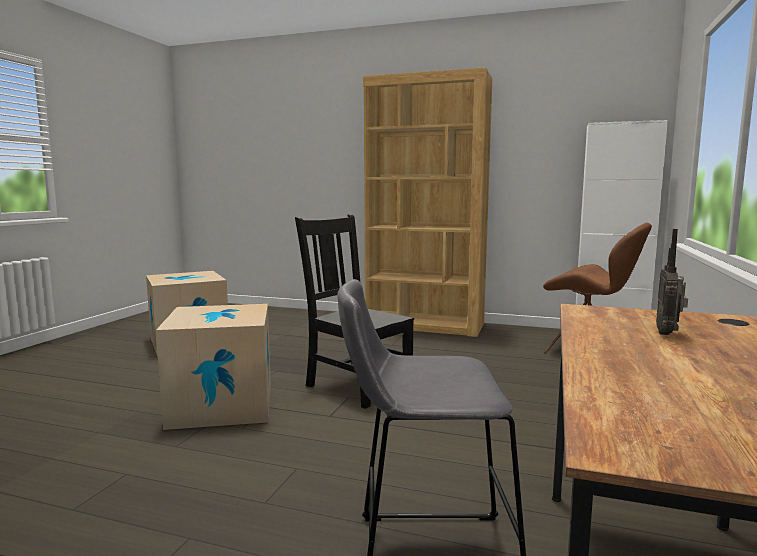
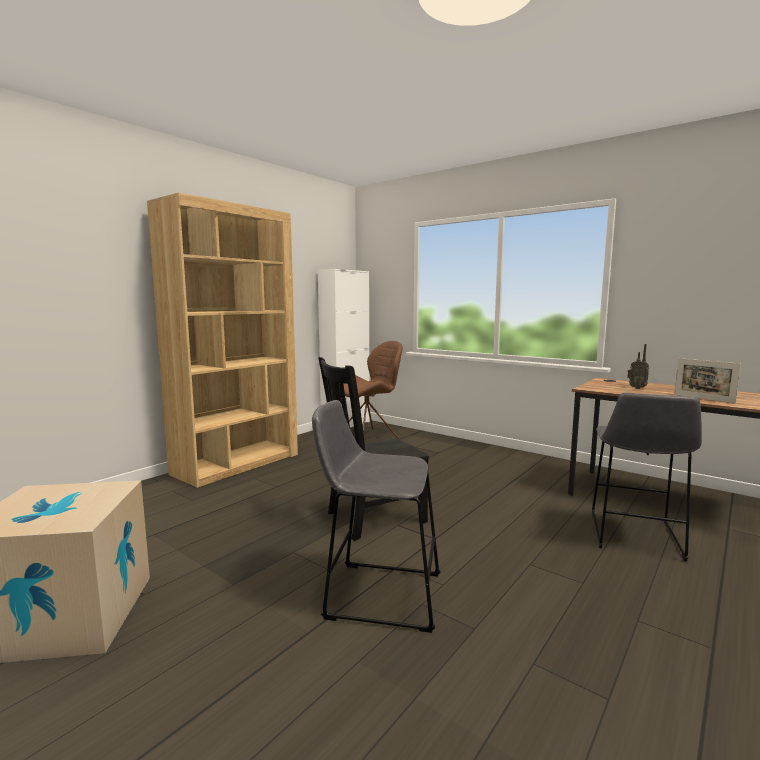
camera: 70 degrees left, 0 degrees up
cardboard box [156,304,271,430] -> grey stool [312,400,441,633]
none -> picture frame [674,358,741,403]

